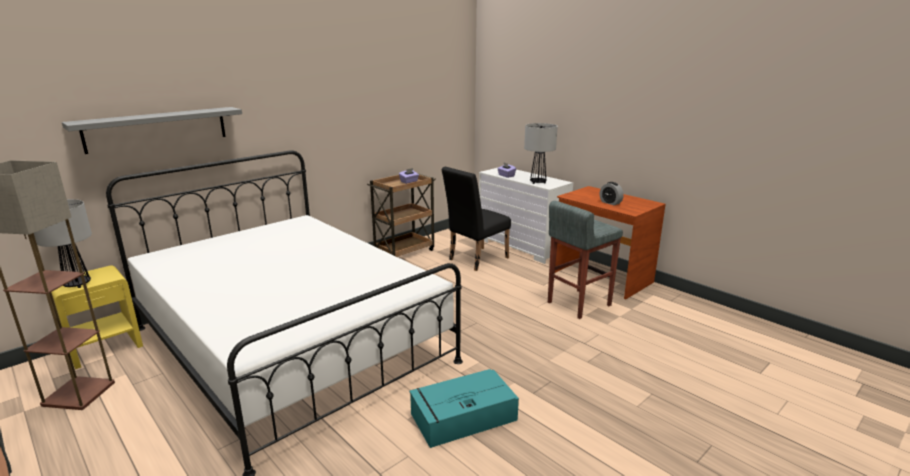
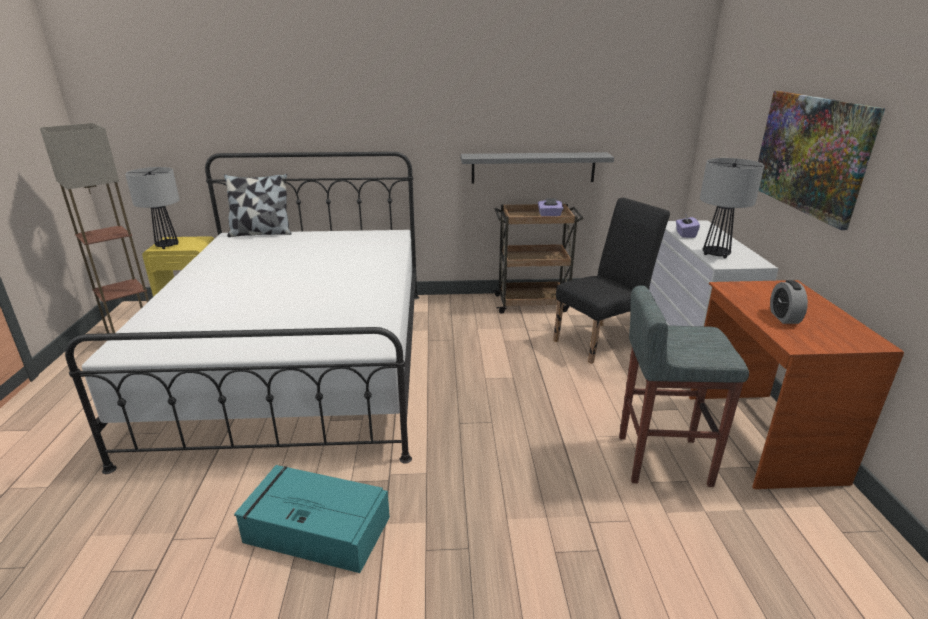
camera: 40 degrees right, 5 degrees up
grey shelf [62,107,242,154] -> grey shelf moved to [461,152,614,183]
black chair [441,167,511,271] -> black chair turned 150 degrees clockwise [553,198,670,364]
none -> pillow [224,174,292,237]
none -> picture [758,91,885,230]

